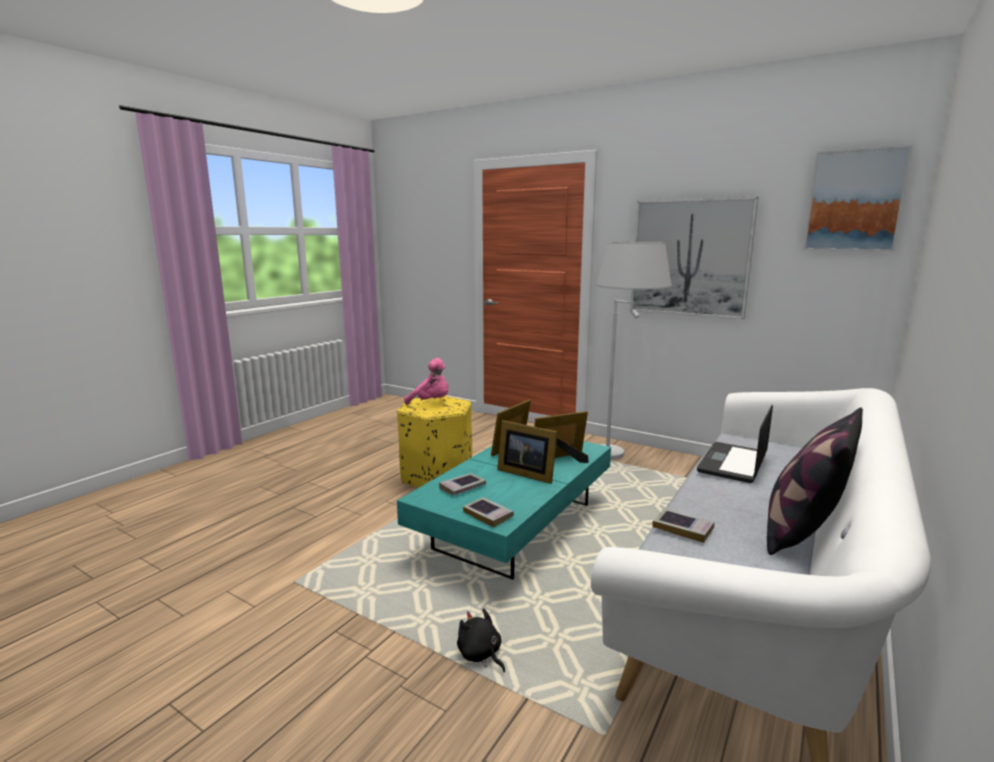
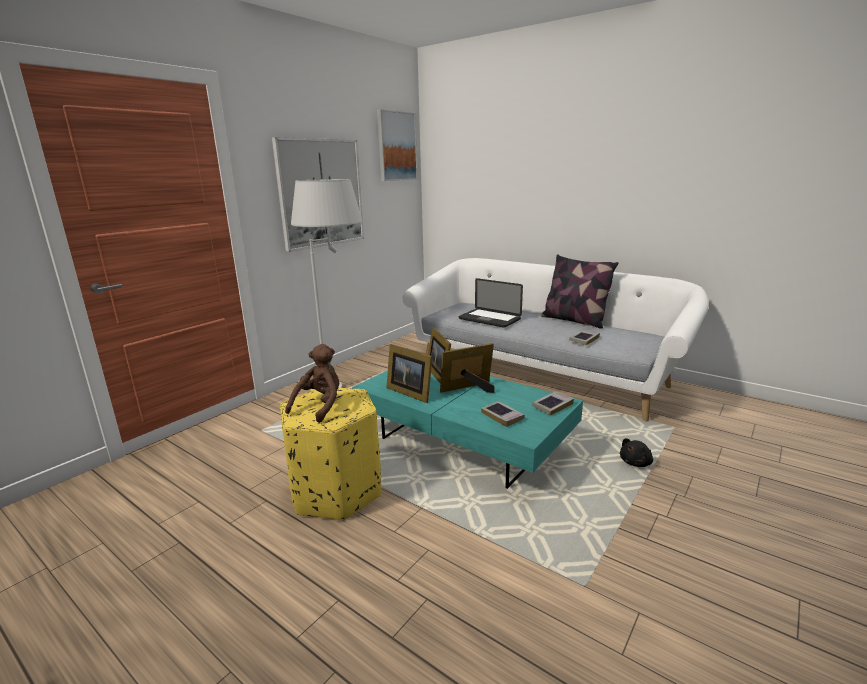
camera: 85 degrees left, 5 degrees up
pink plush toy [404,358,448,405] -> brown plush toy [285,344,339,423]
picture frame [497,420,558,484] -> picture frame turned 150 degrees counterclockwise [440,343,495,393]

